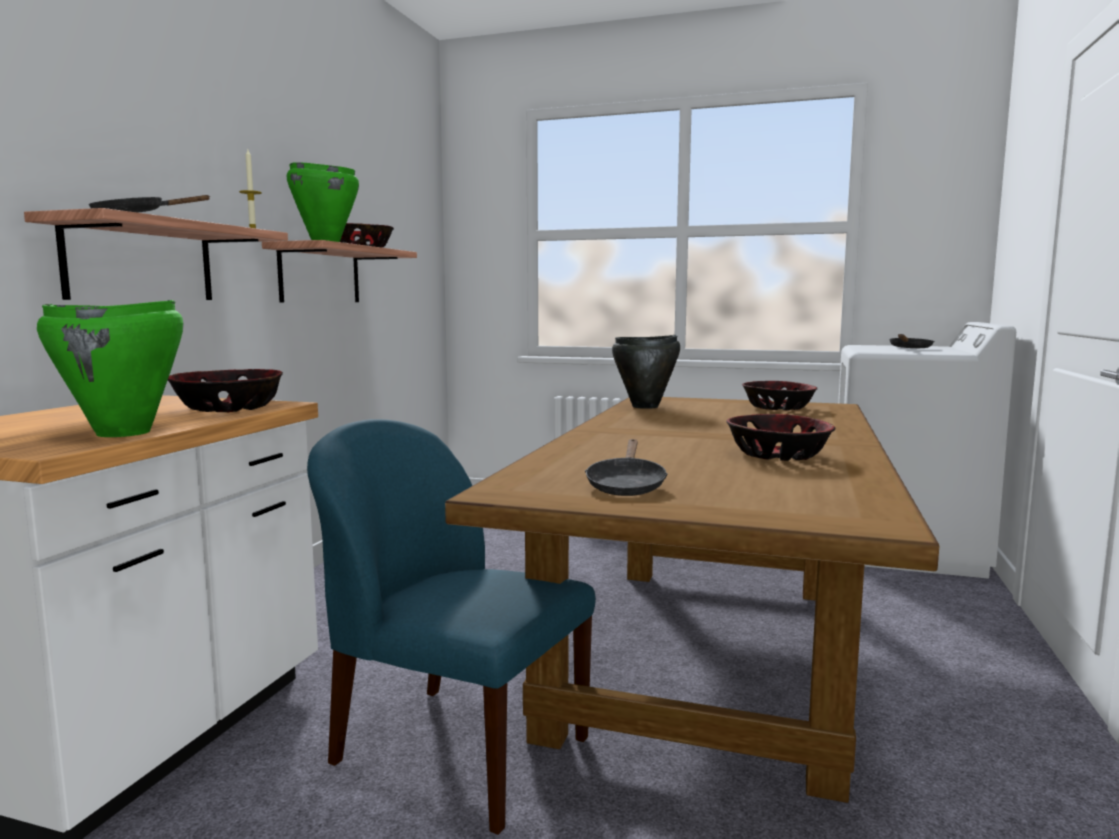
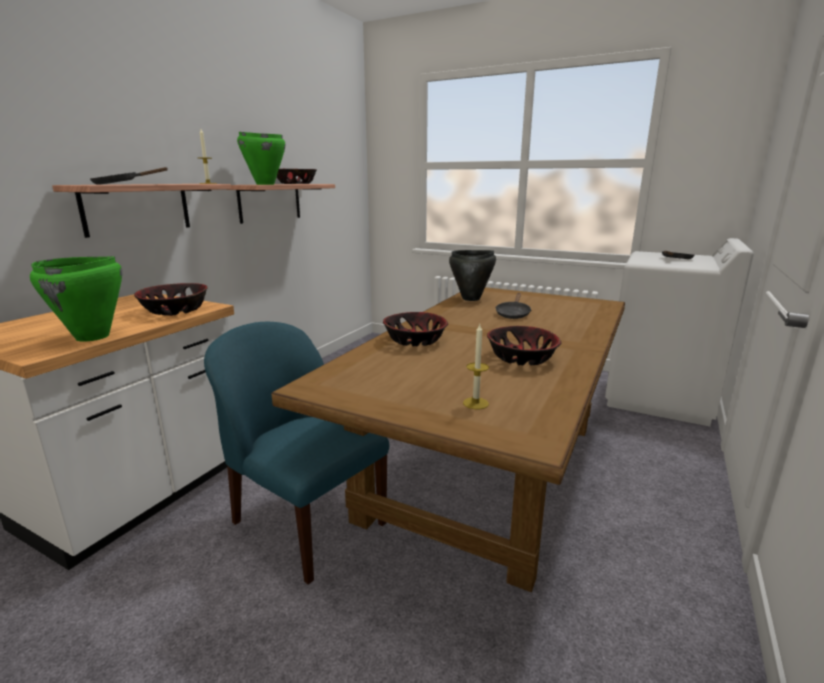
camera: 10 degrees right, 10 degrees up
black frying pan [585,439,668,496] -> black frying pan moved to [495,293,531,319]
bowl [742,381,817,410] -> bowl moved to [383,312,448,346]
none -> candle [463,324,489,409]

